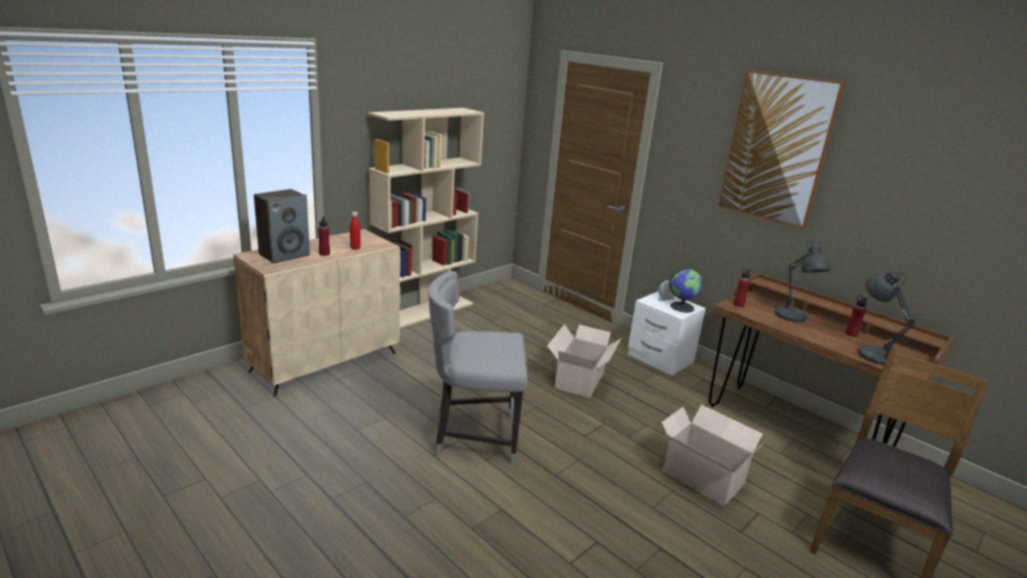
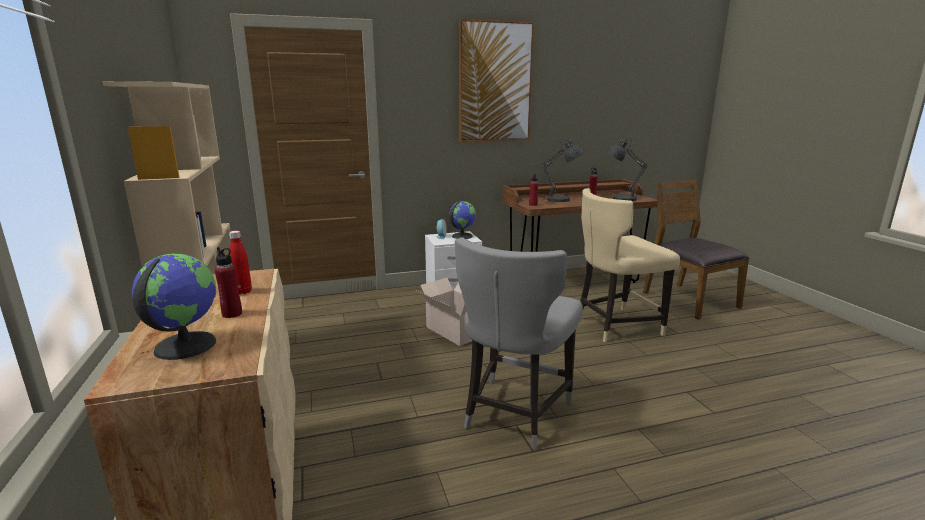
camera: 60 degrees left, 5 degrees down
speaker [254,189,310,264] -> globe [132,254,216,360]
cardboard box [662,404,763,506] -> beige chair [580,188,680,342]

